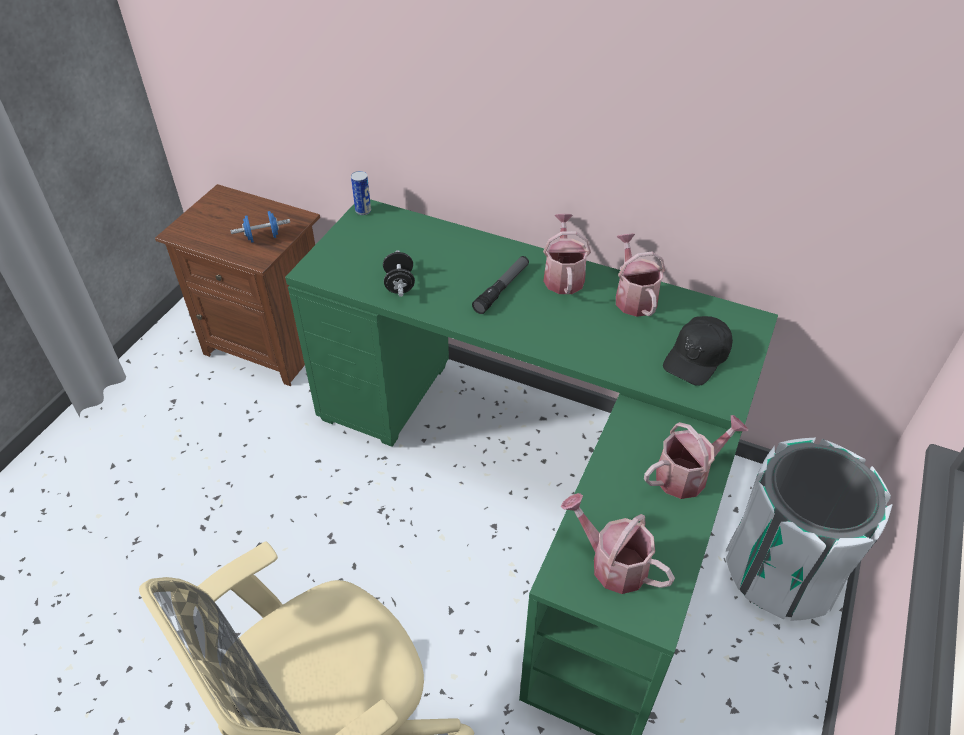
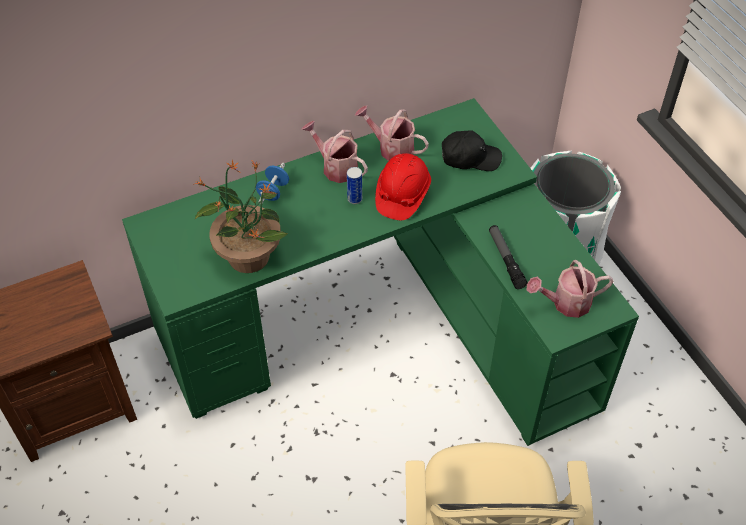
camera: 50 degrees left, 5 degrees up
blue dumbbell [230,211,290,243] -> blue dumbbell moved to [256,163,289,203]
can [351,171,371,215] -> can moved to [347,167,362,204]
black dumbbell [383,250,415,297] -> potted plant [193,160,287,273]
flashlight [472,256,529,314] -> flashlight moved to [489,225,527,289]
watering can [644,415,748,499] -> none
black cap [663,316,733,386] -> black cap turned 75 degrees counterclockwise [442,130,502,171]
none -> red hard hat [375,153,431,220]

